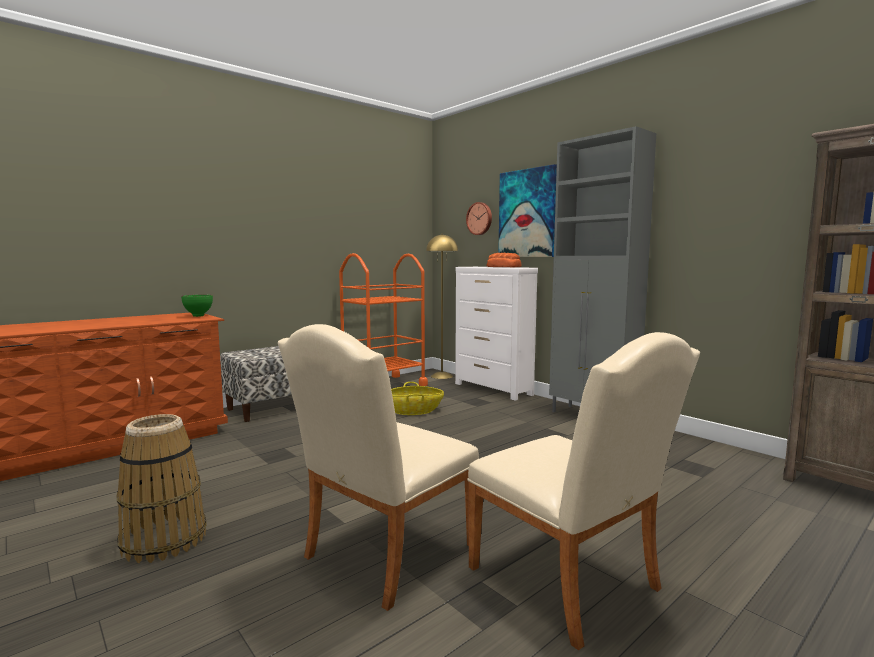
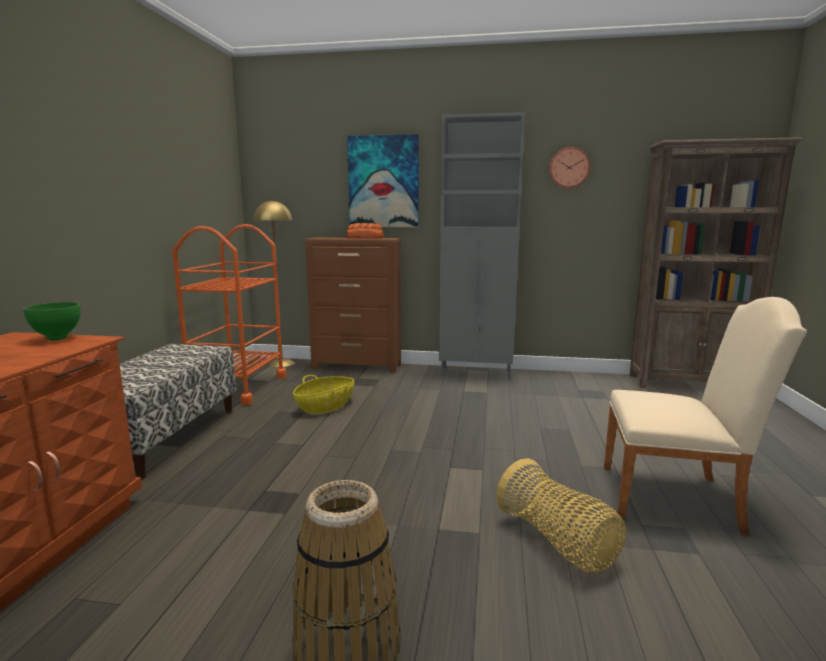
camera: 40 degrees left, 5 degrees up
beige chair [278,324,479,611] -> basket [496,458,626,573]
white dresser [455,267,538,401] -> brown dresser [305,237,401,373]
wall clock [466,202,492,235] -> wall clock moved to [549,147,590,188]

